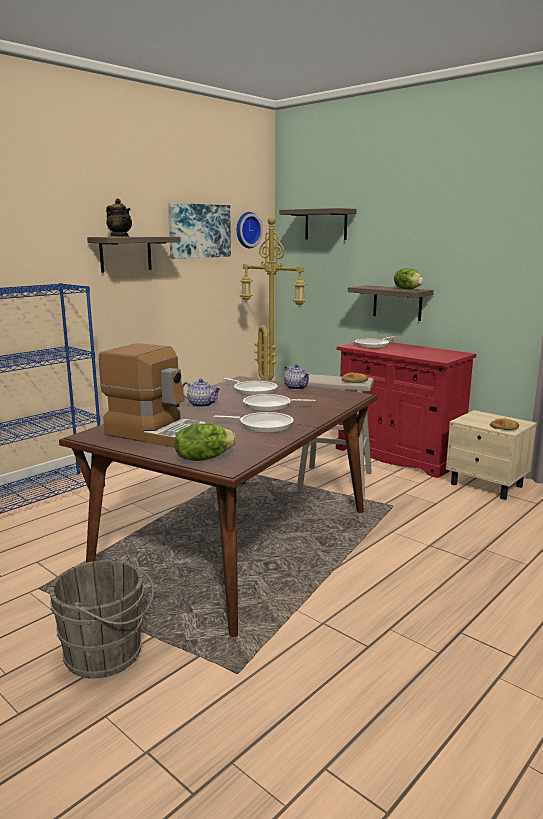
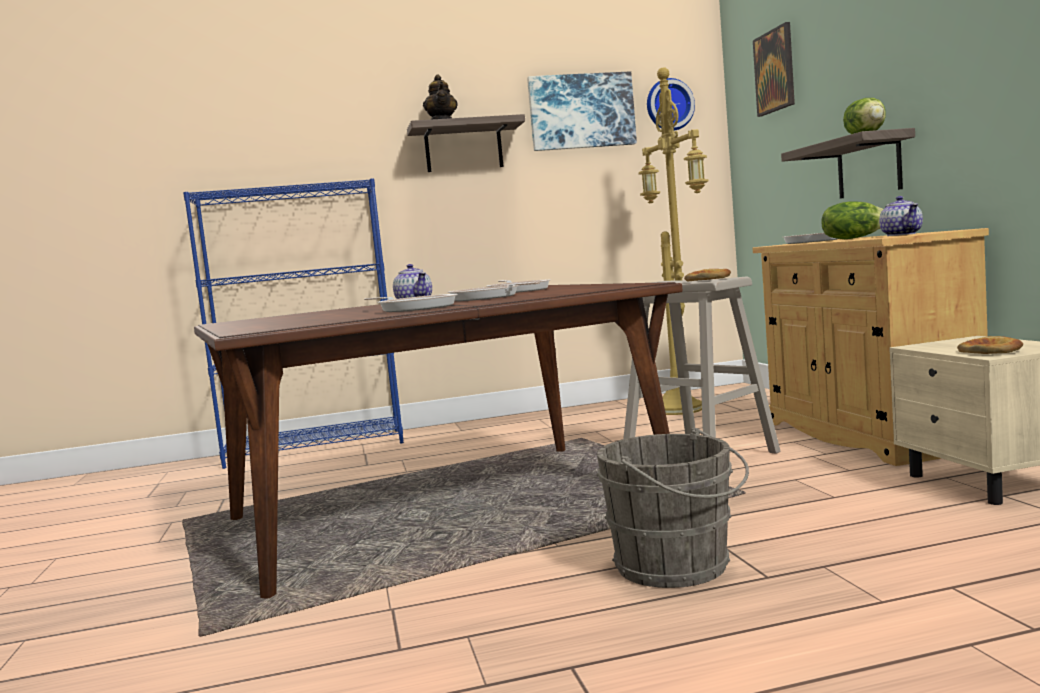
camera: 35 degrees right, 10 degrees down
grey bucket [50,556,154,679] -> grey bucket moved to [596,428,749,588]
coffee machine [99,343,206,448] -> none
lettuce [174,423,236,461] -> lettuce moved to [821,202,883,239]
shelf [279,208,357,240] -> picture [753,22,795,117]
teapot [283,364,310,390] -> teapot moved to [879,196,923,236]
red cabinet [336,342,476,478] -> beige cabinet [752,228,989,466]

